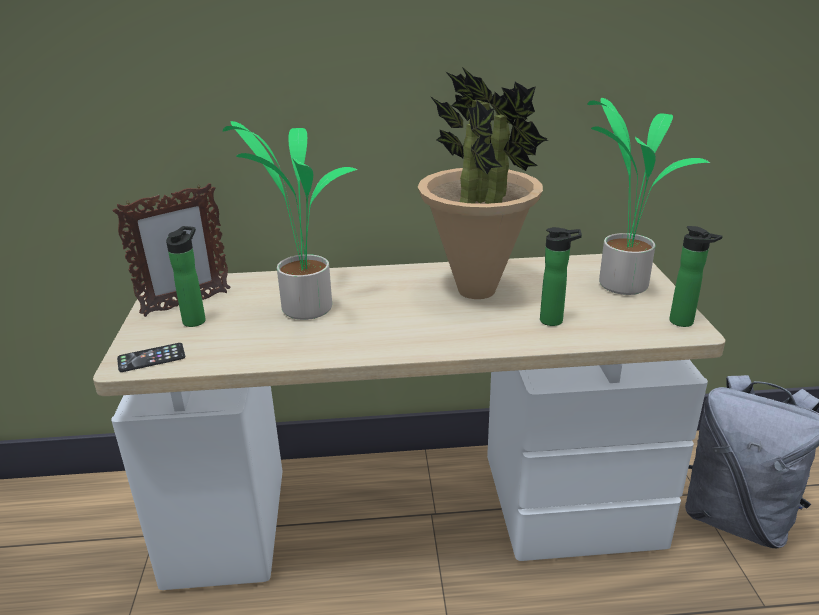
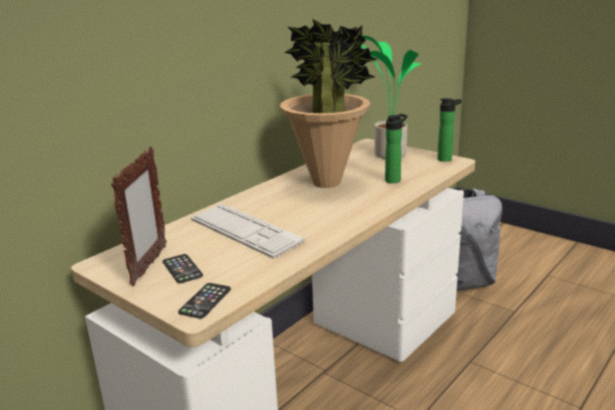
camera: 45 degrees left, 5 degrees down
bottle [166,226,206,327] -> phone [163,254,203,283]
potted plant [223,121,357,320] -> keyboard [191,204,305,259]

